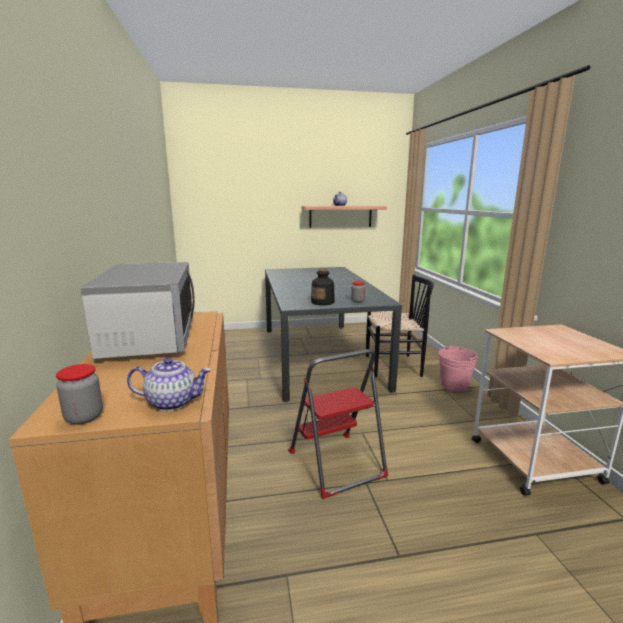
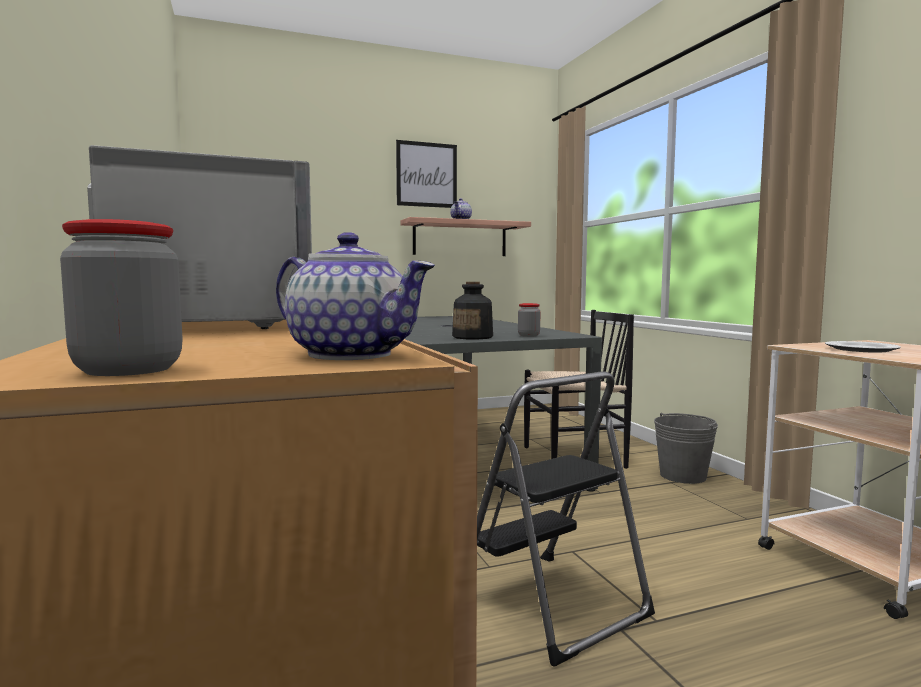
camera: 10 degrees left, 10 degrees down
teapot [127,357,212,411] -> teapot turned 45 degrees clockwise [276,232,435,360]
red step ladder [288,349,388,499] -> black step ladder [477,372,655,667]
pink bucket [439,346,478,392] -> grey bucket [654,413,718,484]
none -> picture [396,140,457,208]
none -> plate [825,341,901,353]

